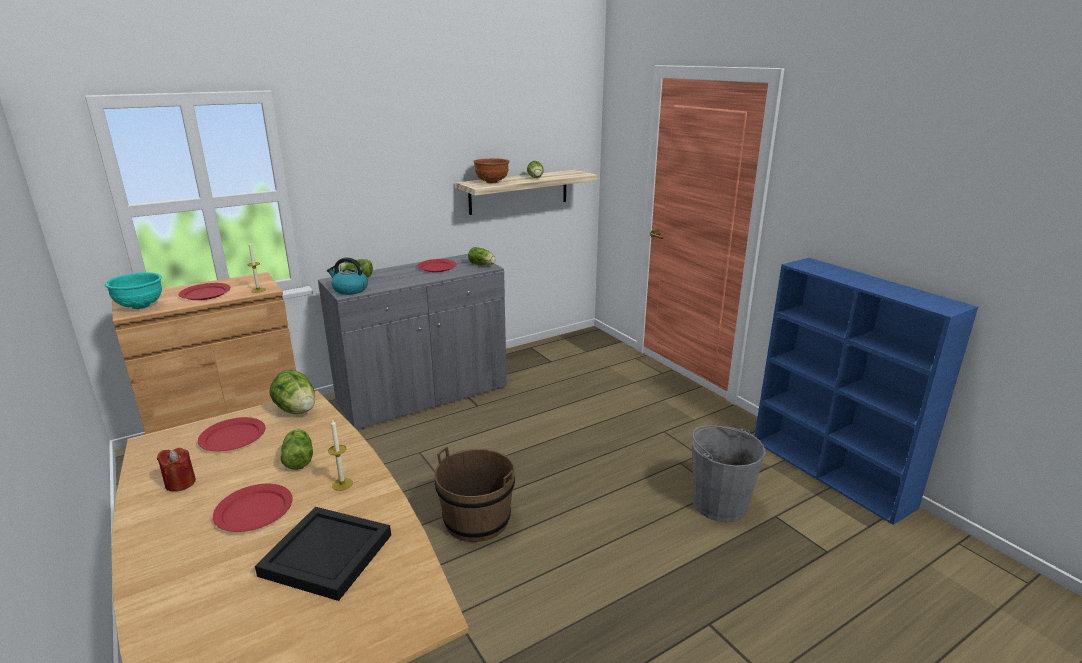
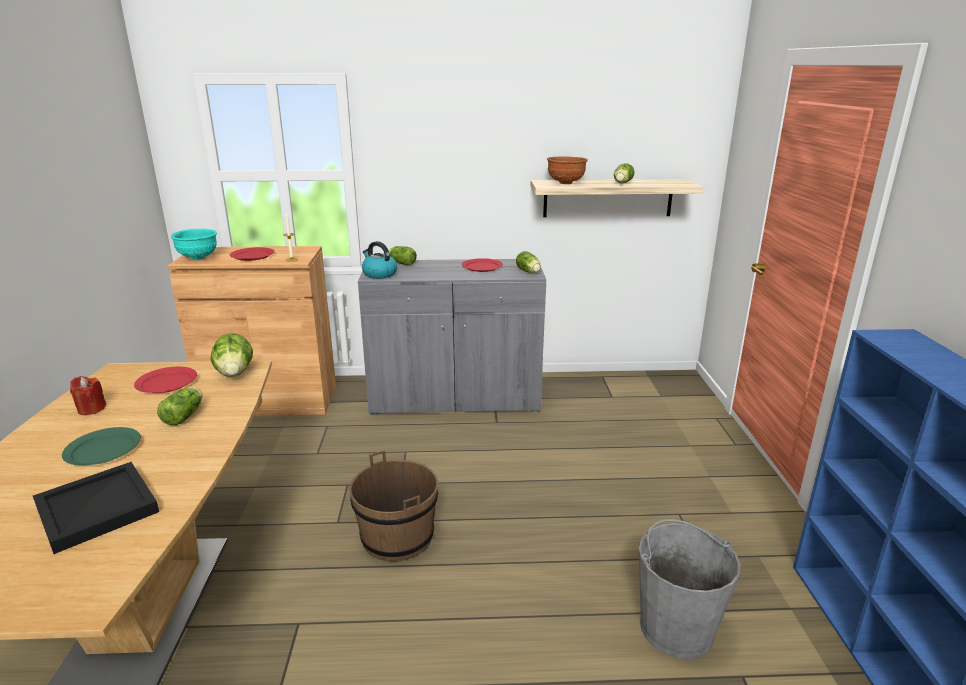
camera: 30 degrees right, 0 degrees up
red plate [213,484,293,532] -> green plate [62,427,141,466]
candle [328,420,353,491] -> none

